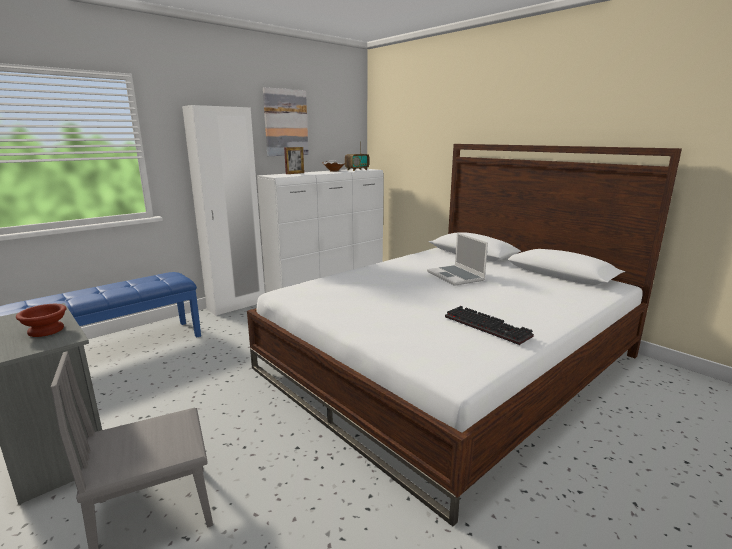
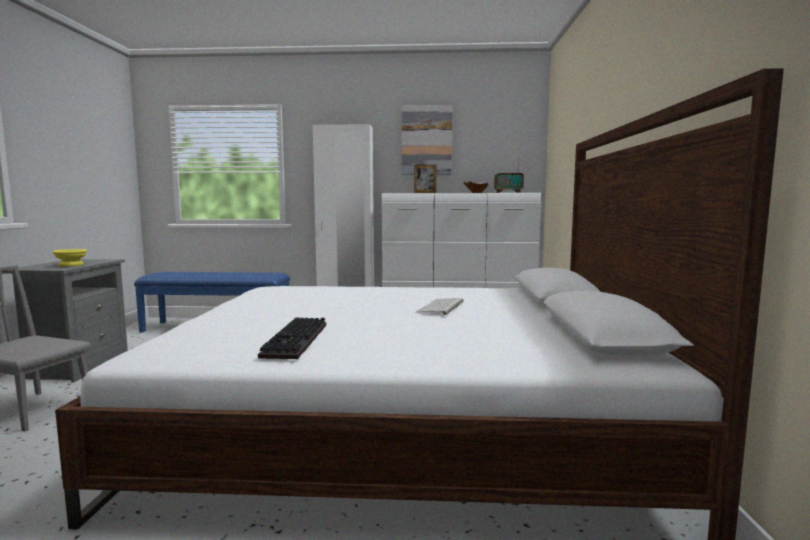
camera: 45 degrees right, 10 degrees down
brown bowl [16,304,67,337] -> yellow bowl [52,249,87,267]
laptop [427,233,488,286] -> keyboard [416,298,464,315]

